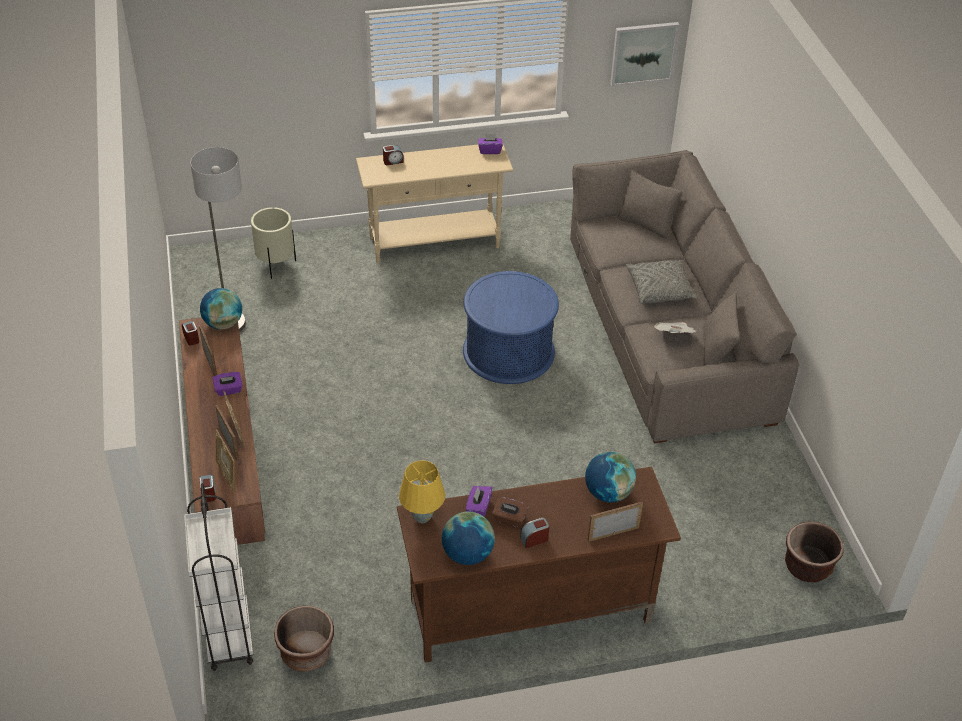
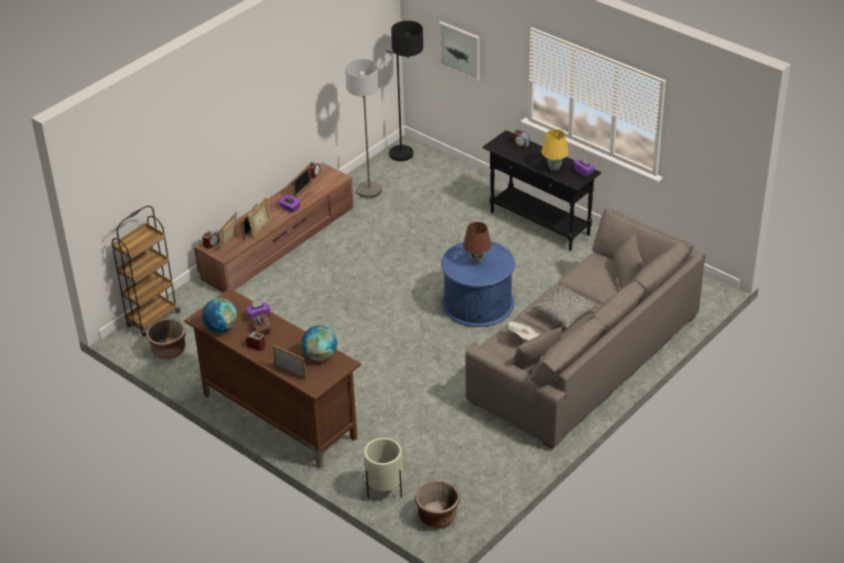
camera: 55 degrees right, 5 degrees down
white cart [184,483,254,671] -> brown cart [112,206,181,337]
globe [200,288,242,330] -> none
beige planter [251,207,296,279] -> beige planter moved to [364,438,403,498]
beige console table [356,142,514,263] -> black console table [482,130,601,251]
yellow table lamp [399,460,445,523] -> yellow table lamp moved to [541,129,569,171]
picture [610,22,680,87] -> picture moved to [438,21,480,81]
none -> black floor lamp [387,21,423,161]
none -> brown table lamp [463,222,492,264]

